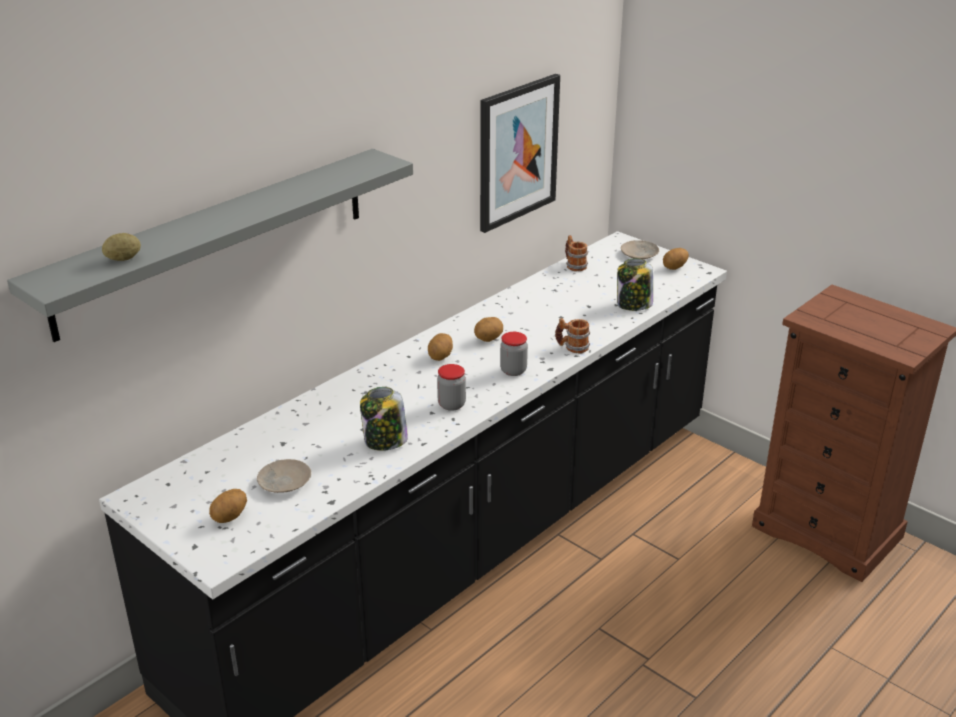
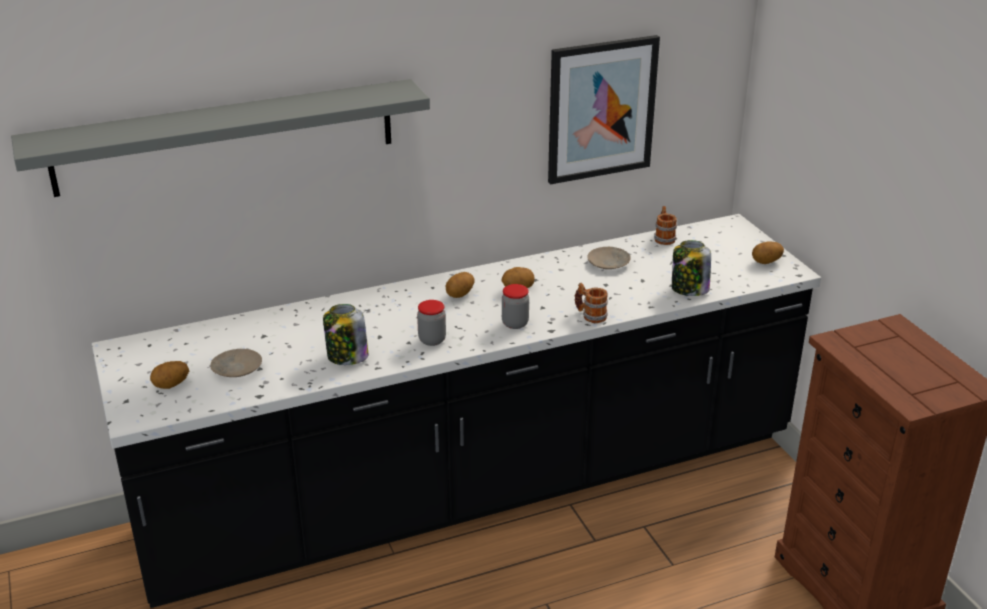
camera: 25 degrees right, 0 degrees up
potato [102,233,141,261] -> none
beige plate [621,240,659,259] -> beige plate moved to [587,247,631,269]

